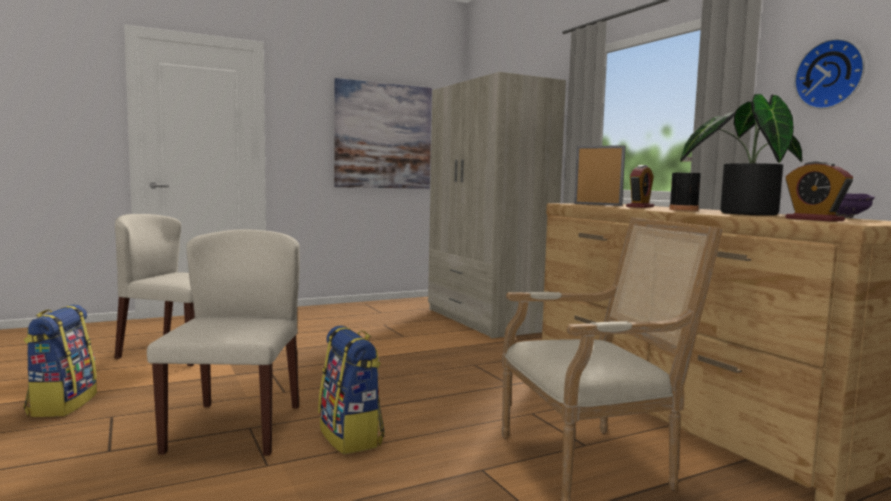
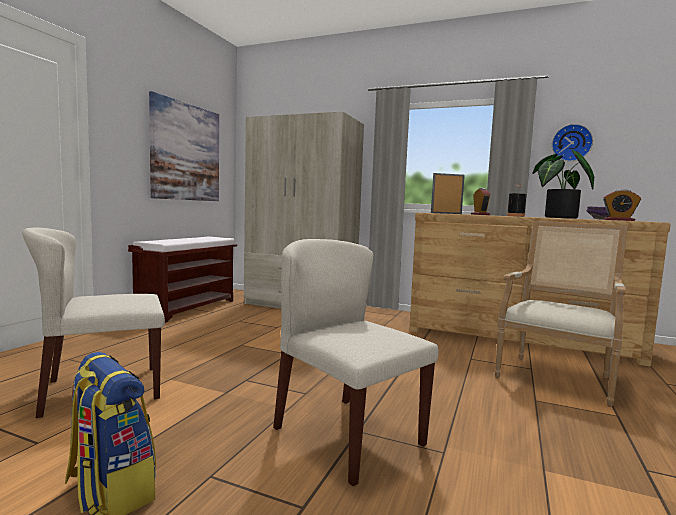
camera: 40 degrees left, 0 degrees up
backpack [318,326,385,454] -> none
none -> brown bench [128,236,237,323]

